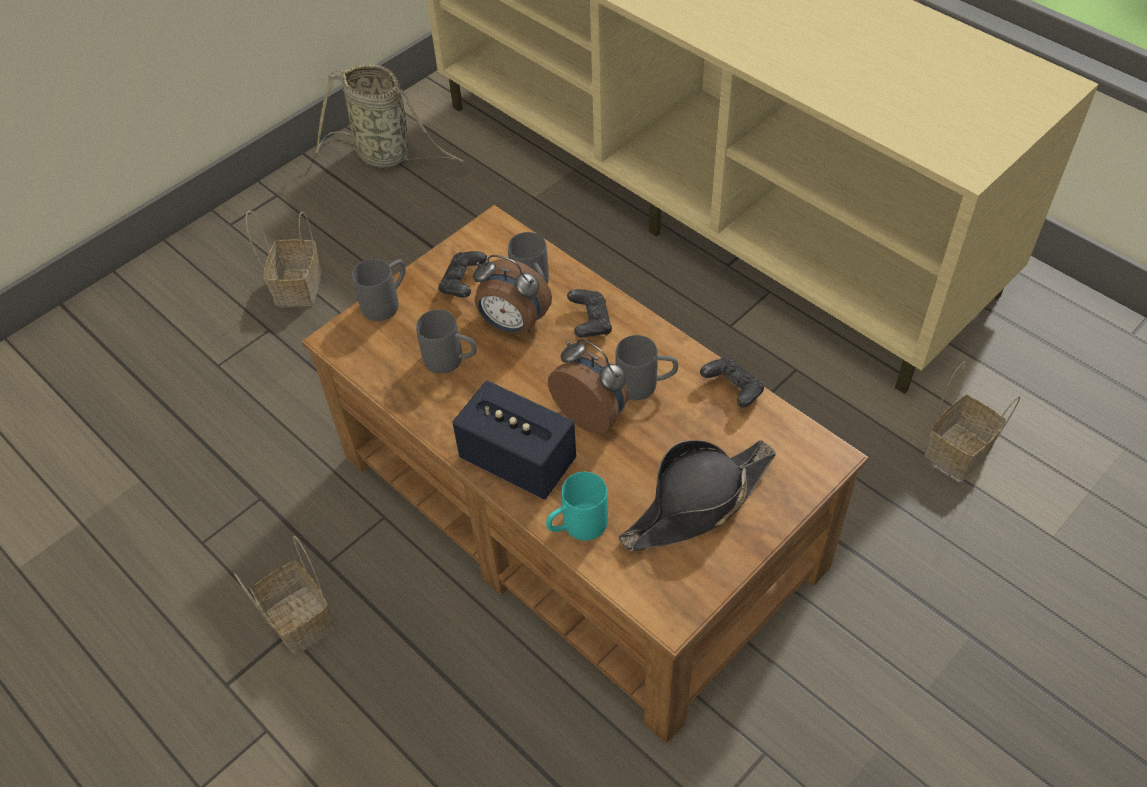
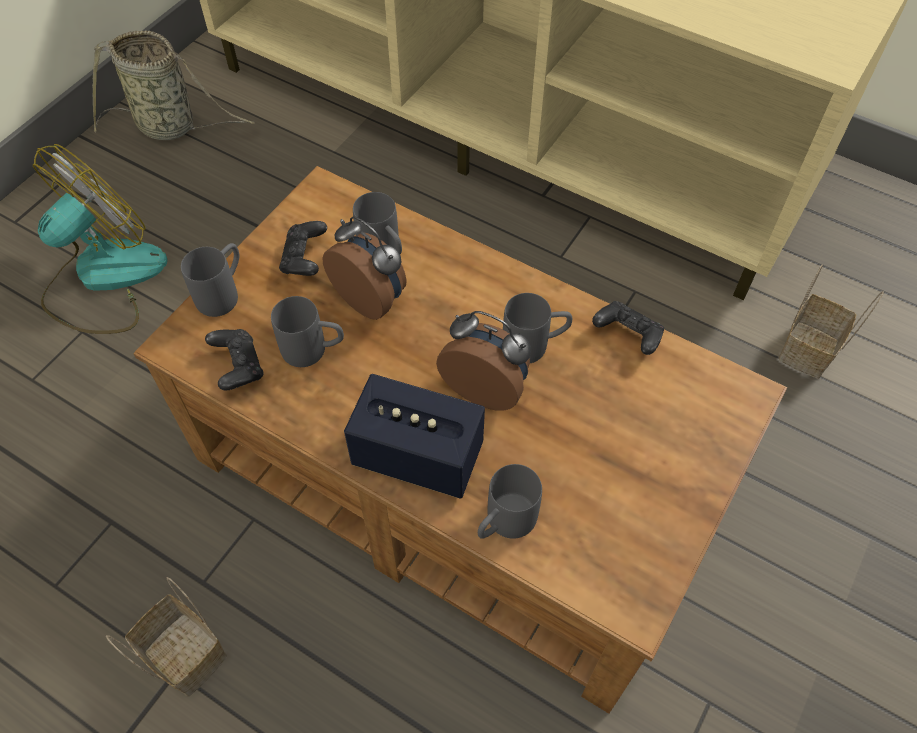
camera: 15 degrees left, 5 degrees up
basket [246,211,322,307] -> fan [33,144,168,334]
alarm clock [473,255,552,334] -> alarm clock turned 150 degrees counterclockwise [322,216,407,320]
turquoise mug [546,472,608,541] -> grey mug [478,464,542,539]
black game controller [567,289,612,338] -> black game controller moved to [205,329,264,391]
black hat [619,440,776,551] -> none

